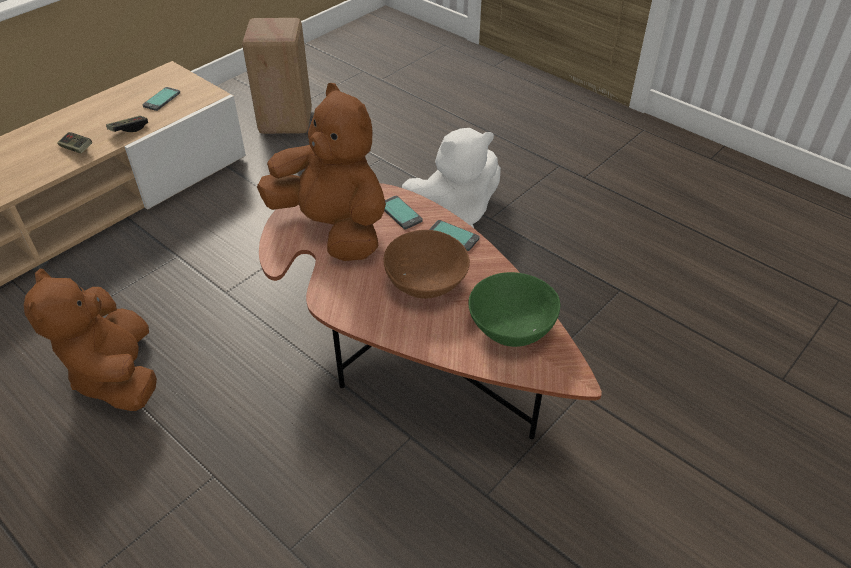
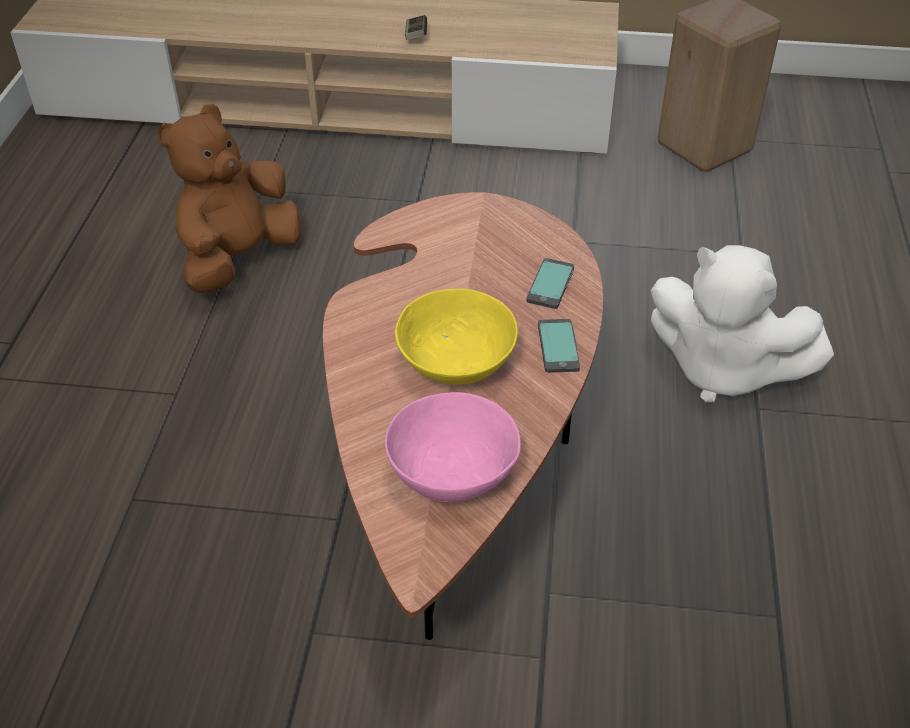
camera: 55 degrees right, 0 degrees up
game controller [106,116,148,132] -> none
phone [142,87,180,111] -> none
brown plush toy [257,83,386,261] -> none
brown bowl [384,230,470,299] -> yellow bowl [395,289,518,385]
green bowl [468,272,560,347] -> pink bowl [385,392,521,502]

